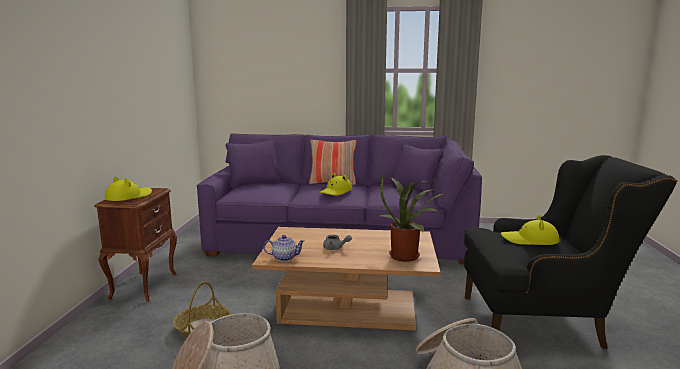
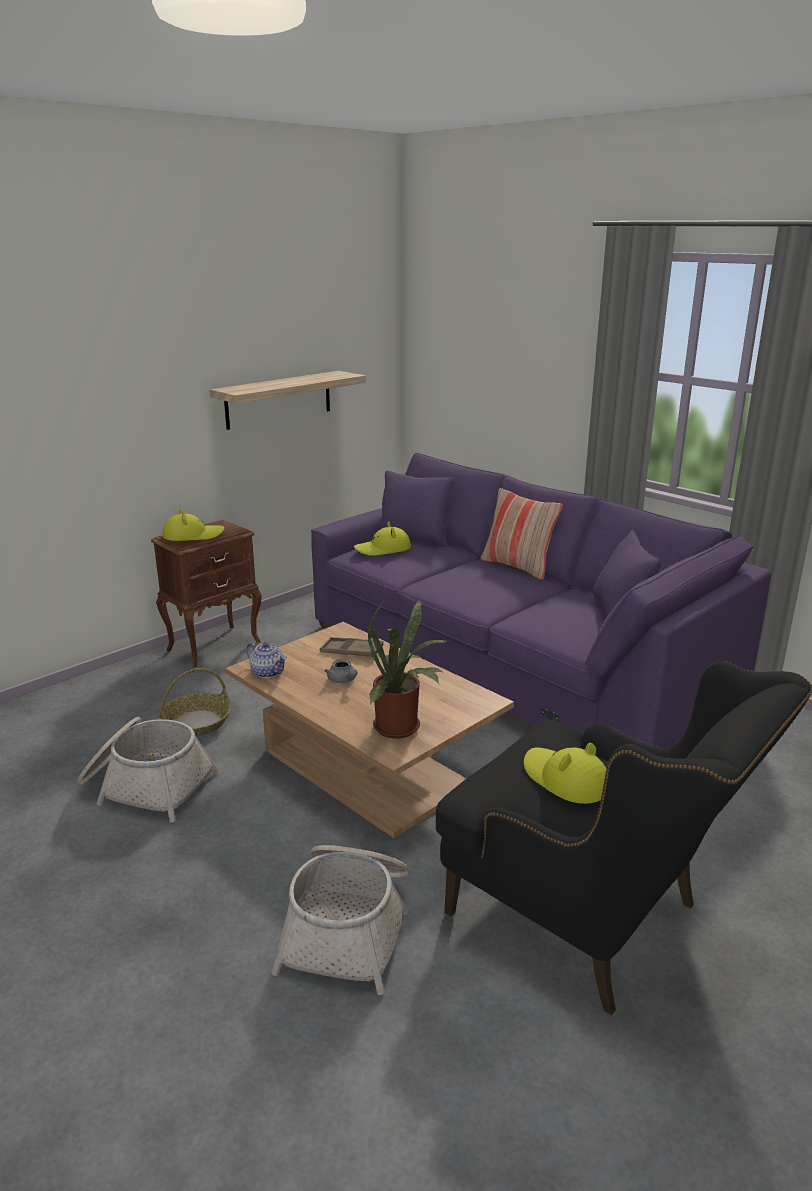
camera: 40 degrees right, 10 degrees up
yellow hat [320,173,352,196] -> yellow hat moved to [354,521,411,556]
none -> shelf [209,371,366,430]
none -> brown tray [320,637,384,657]

